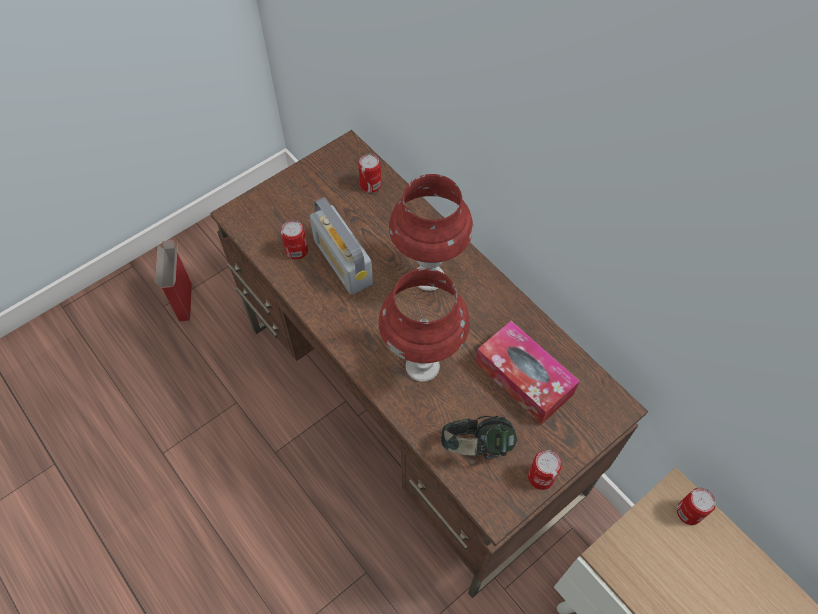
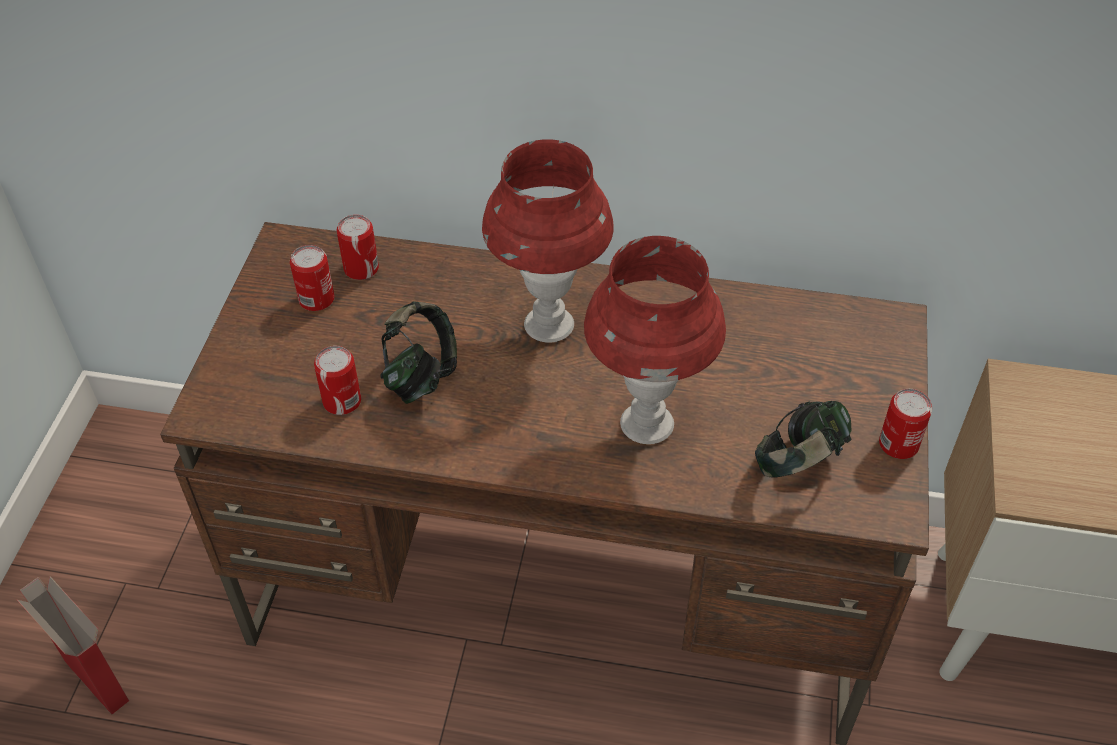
camera: 40 degrees left, 10 degrees down
radio [310,197,373,295] -> headphones [380,301,457,404]
tissue box [475,321,580,425] -> none
can [677,488,716,525] -> can moved to [290,245,335,311]

